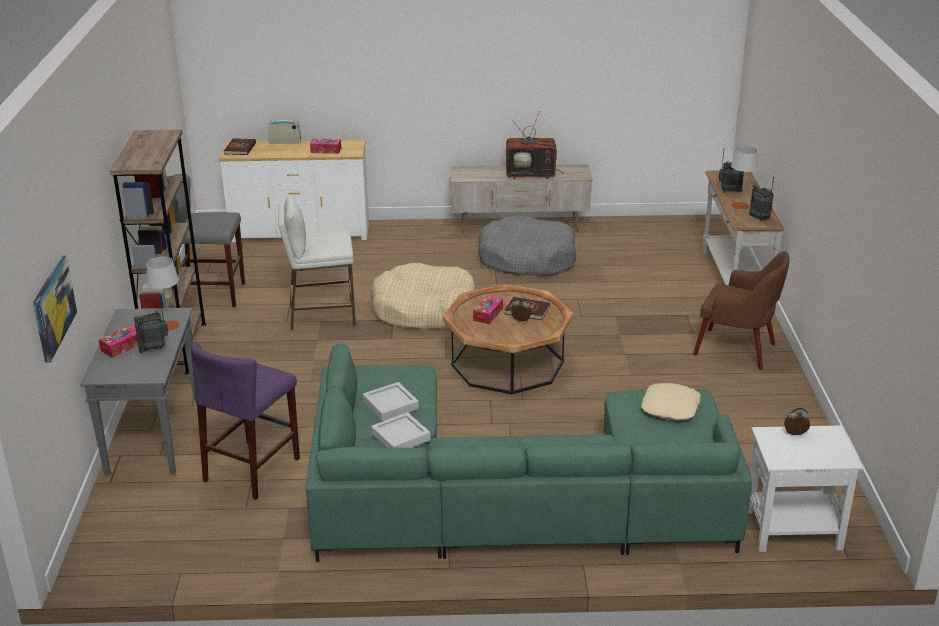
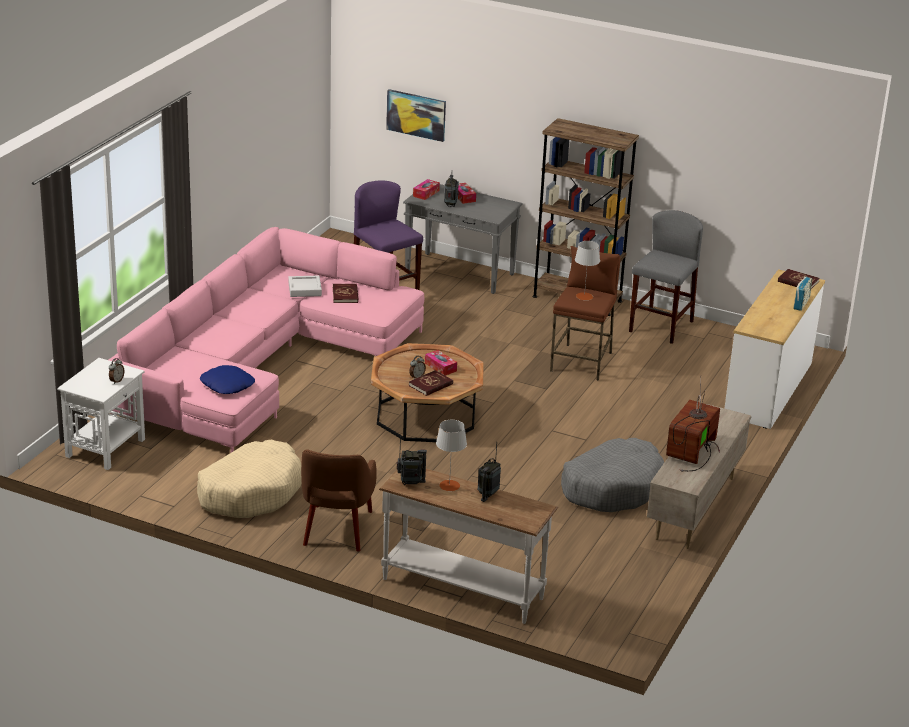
camera: 115 degrees right, 0 degrees up
grey table lamp [146,257,180,331] -> grey table lamp moved to [575,241,600,300]
white stool [278,195,356,330] -> brown stool [550,246,620,381]
green sofa [306,344,752,562] -> pink sofa [108,227,424,453]
tissue box [310,138,341,154] -> tissue box moved to [413,179,440,200]
grey tray [363,382,419,421] -> red book [333,284,358,303]
beige dog bed [370,263,476,329] -> beige dog bed moved to [197,439,302,518]
beige pillow [641,383,701,420] -> blue pillow [200,365,255,394]
brown armchair [693,251,790,370] -> brown armchair turned 45 degrees counterclockwise [301,450,377,552]

